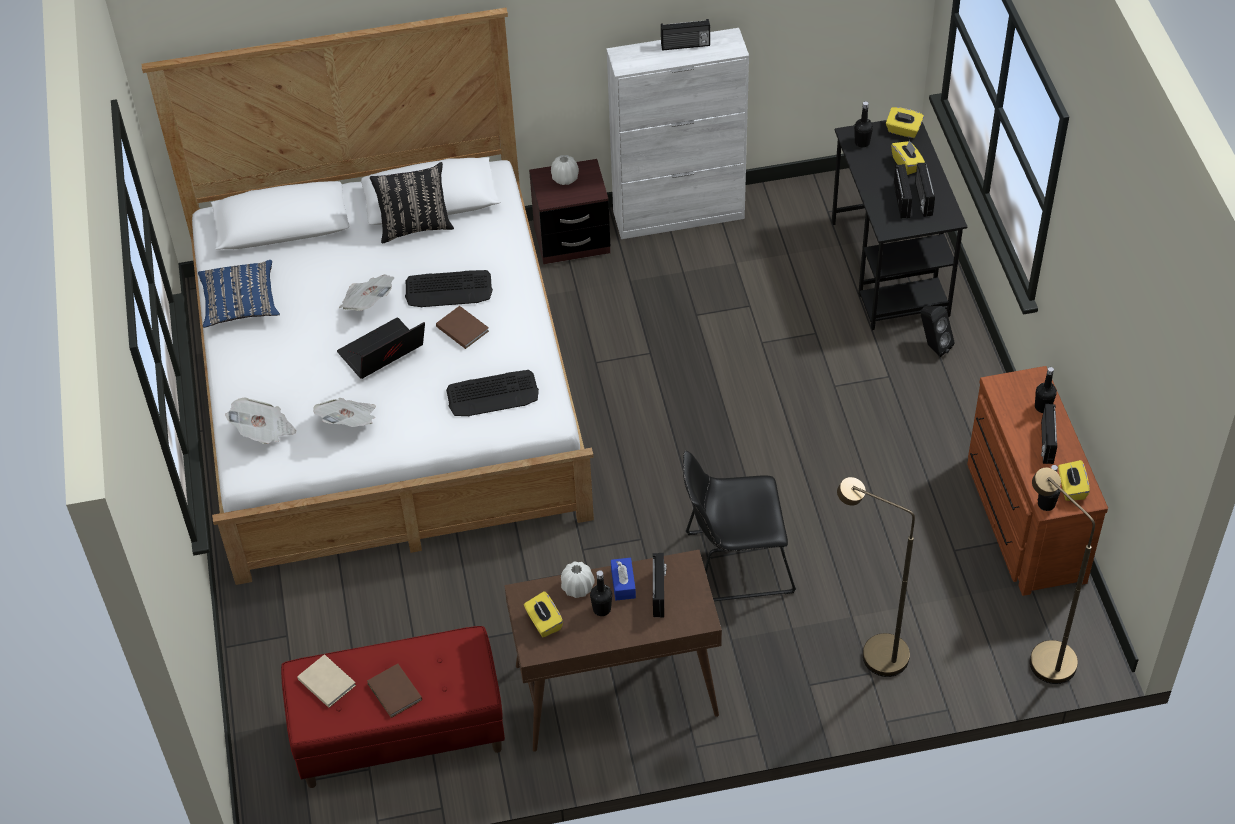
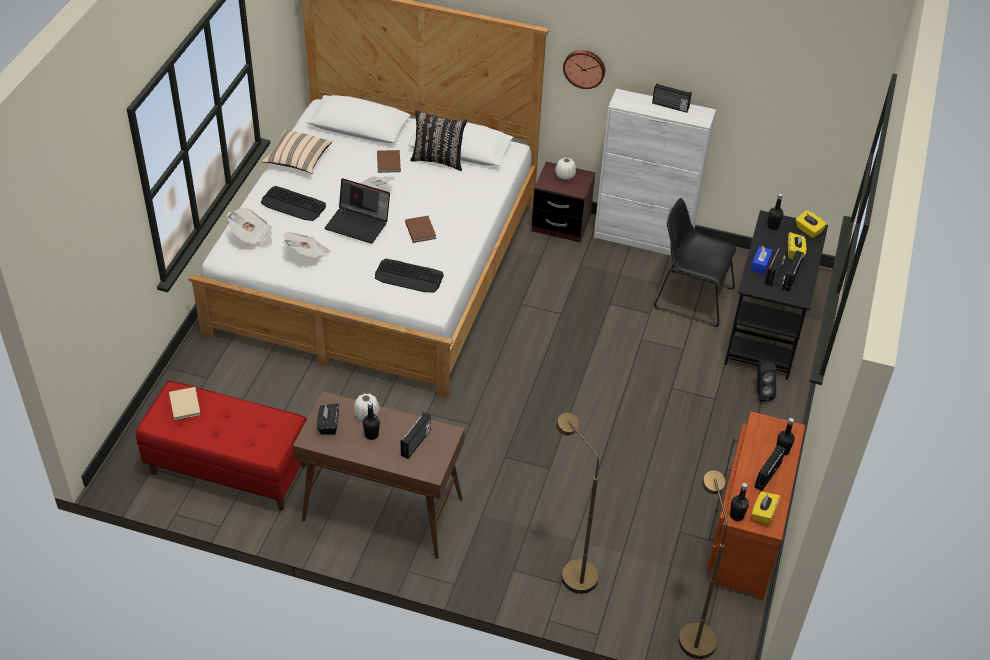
camera: 25 degrees right, 5 degrees down
blue pillow [198,260,280,328] -> beige pillow [262,130,332,174]
laptop [337,318,425,379] -> laptop turned 150 degrees counterclockwise [325,178,390,244]
brown book [367,664,422,718] -> brown book moved to [377,150,401,173]
keyboard [405,270,493,307] -> keyboard moved to [261,186,326,221]
yellow tissue box [524,591,563,637] -> black tissue box [317,403,339,435]
blue tissue box [611,558,636,600] -> blue tissue box moved to [751,246,773,274]
black chair [683,451,796,601] -> black chair moved to [654,198,736,327]
none -> wall clock [563,50,605,89]

